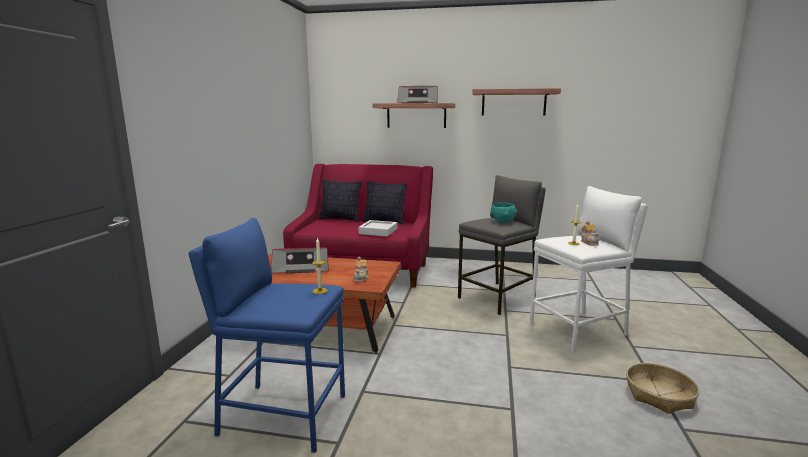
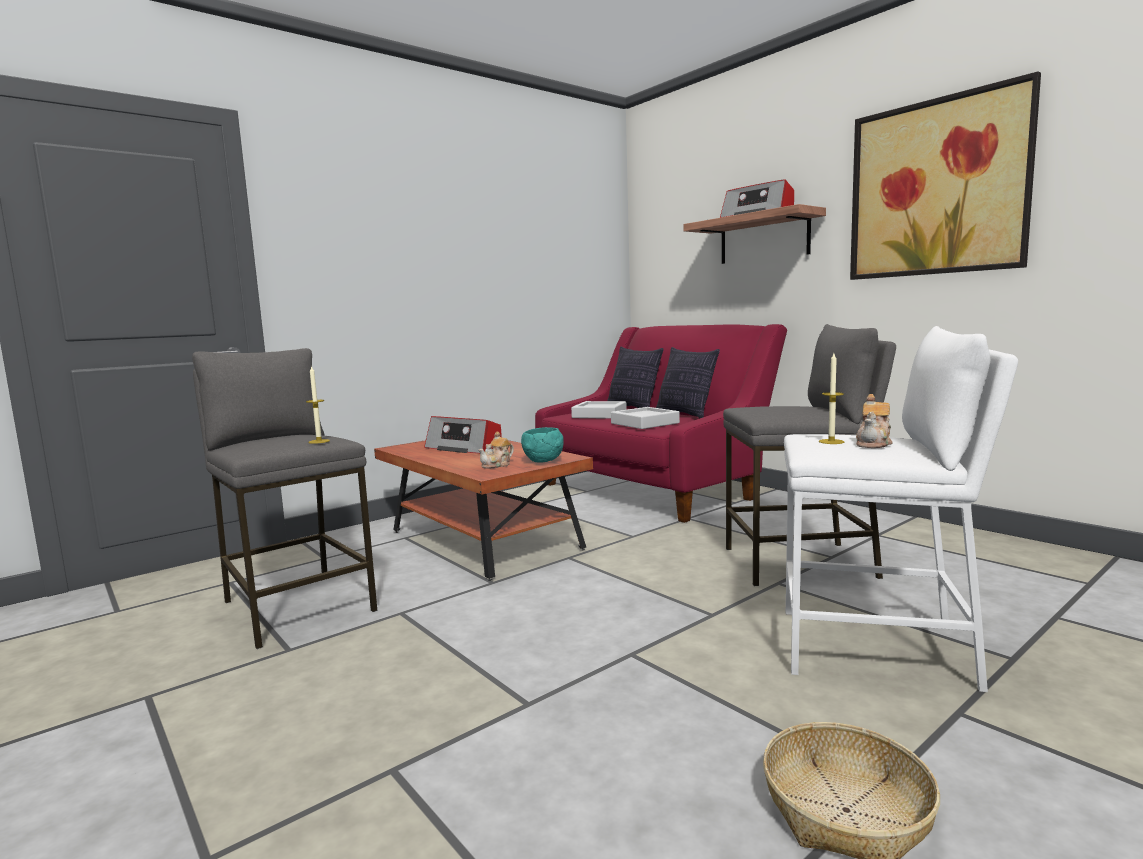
camera: 40 degrees right, 5 degrees down
blue stool [189,218,345,453] -> grey stool [192,348,378,649]
shelf [472,88,561,115] -> picture [850,71,1041,280]
turquoise bowl [491,203,517,223] -> turquoise bowl moved to [521,427,564,463]
none -> grey tray [571,401,627,419]

